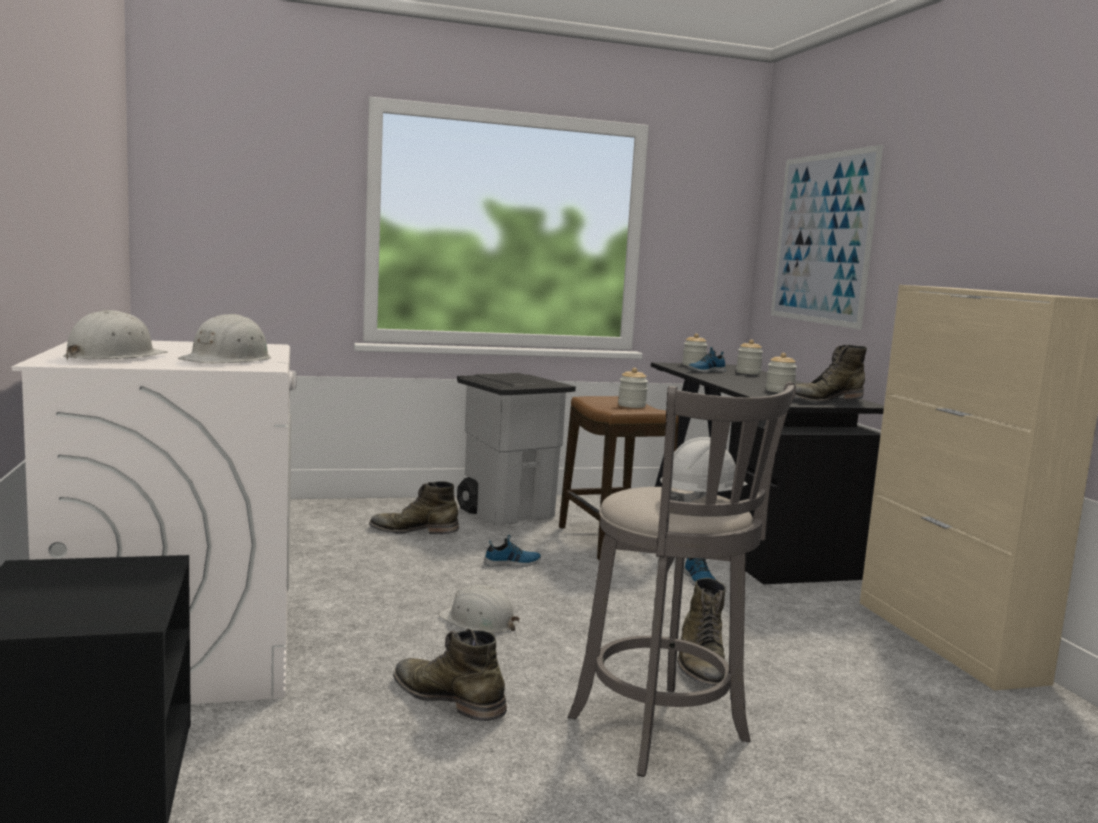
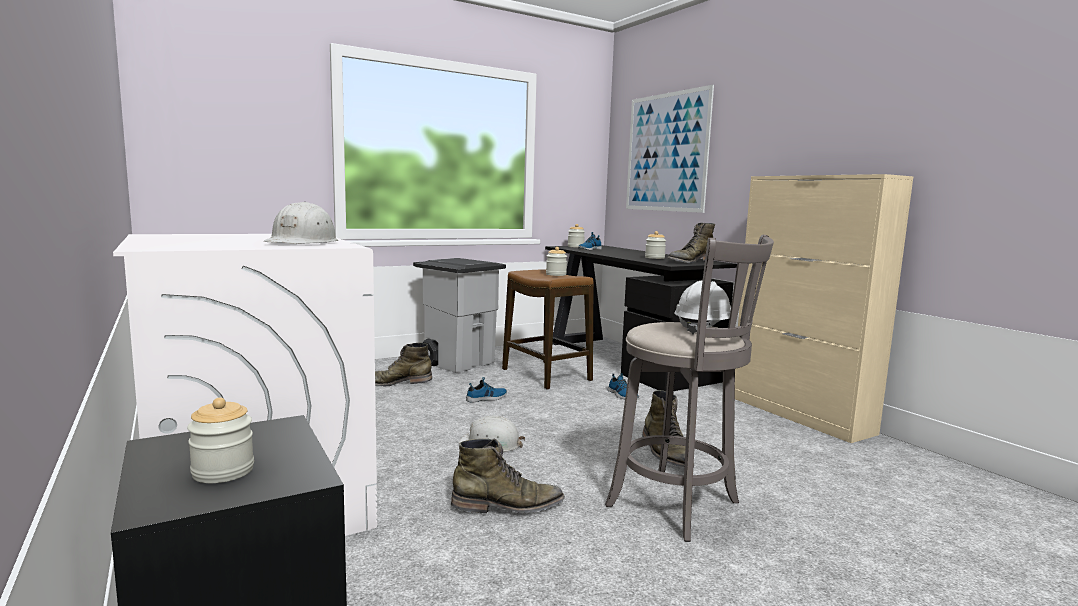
camera: 15 degrees left, 0 degrees up
white hard hat [64,310,168,360] -> none
green boot [393,629,507,721] -> green boot turned 150 degrees clockwise [451,438,565,513]
jar [736,340,763,374] -> jar moved to [187,397,254,483]

